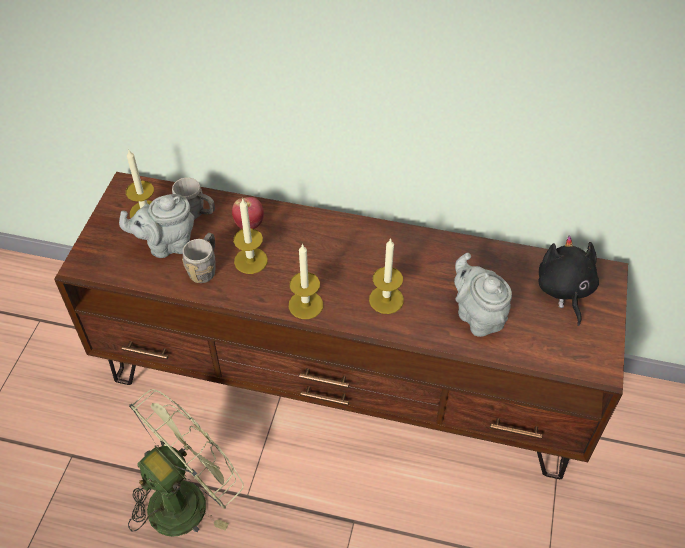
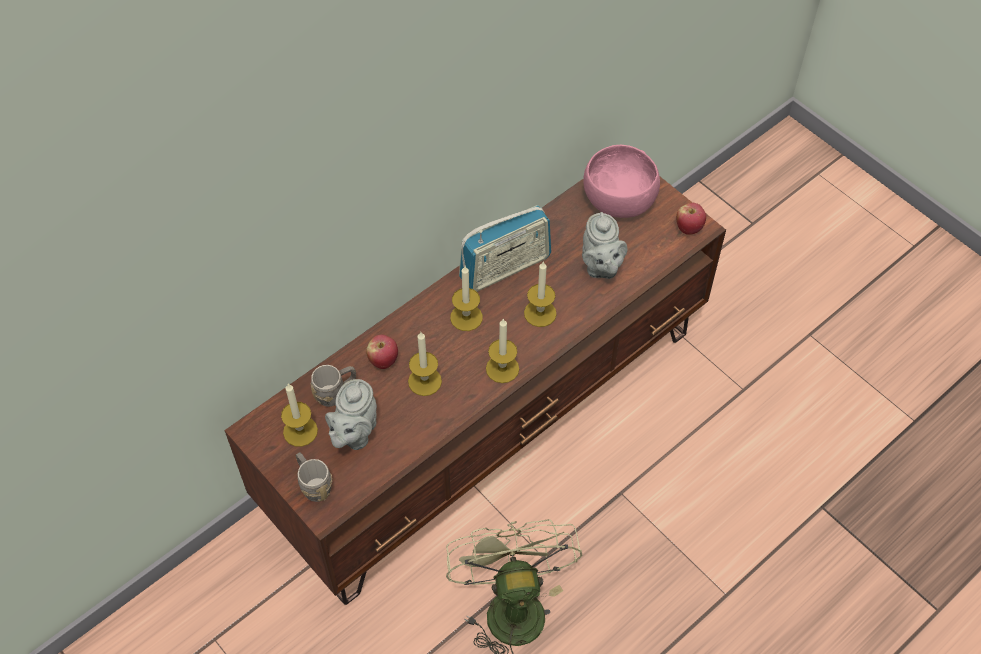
camera: 55 degrees left, 5 degrees up
grey mug [182,233,216,283] -> grey mug moved to [296,452,332,502]
grey teapot [454,253,512,337] -> grey teapot turned 105 degrees counterclockwise [582,212,627,279]
black plush toy [538,235,599,326] -> pink bowl [583,145,660,218]
none -> candle [450,266,483,331]
none -> radio [459,205,551,292]
none -> apple [676,203,706,235]

